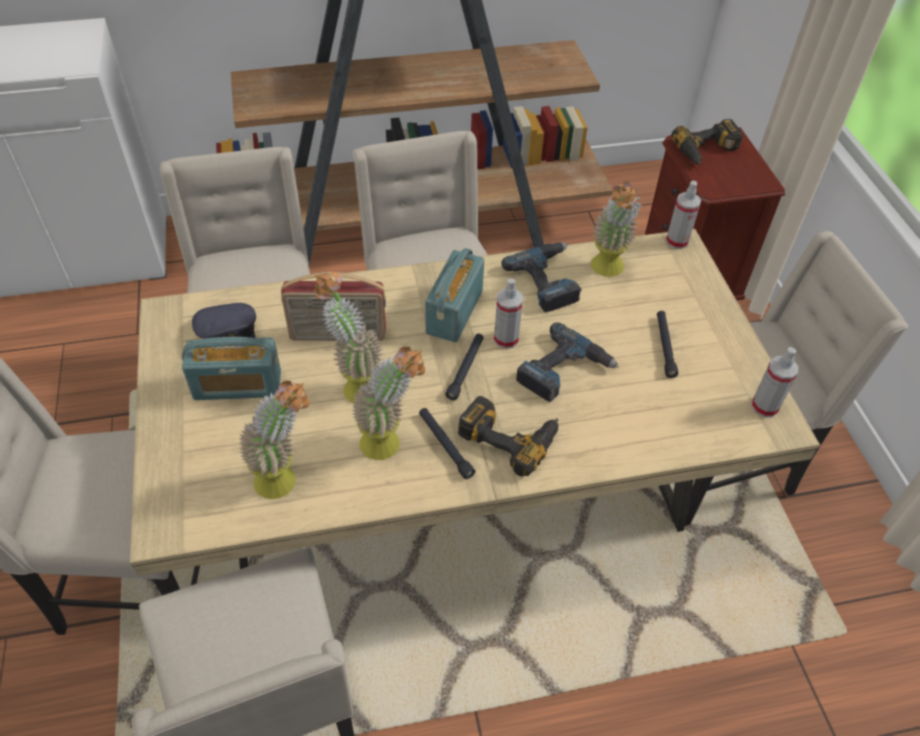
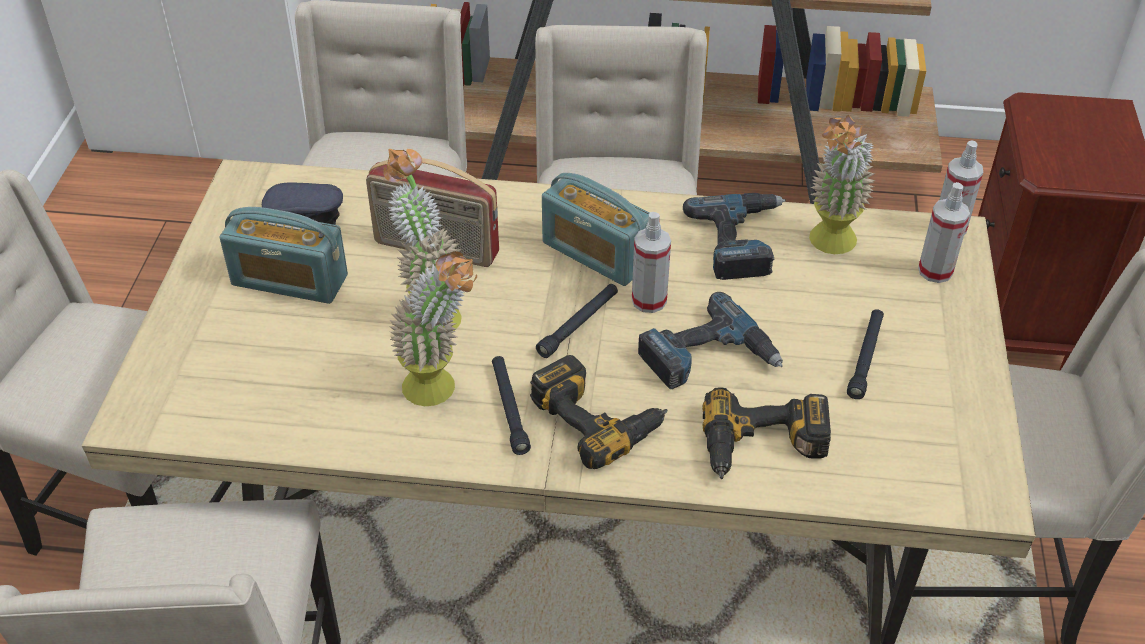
camera: 20 degrees right, 5 degrees down
potted plant [239,381,310,499] -> none
radio [425,248,484,342] -> radio turned 90 degrees counterclockwise [542,173,650,286]
power drill [672,119,742,164] -> power drill moved to [702,387,831,479]
spray bottle [751,347,799,417] -> spray bottle moved to [918,182,970,283]

